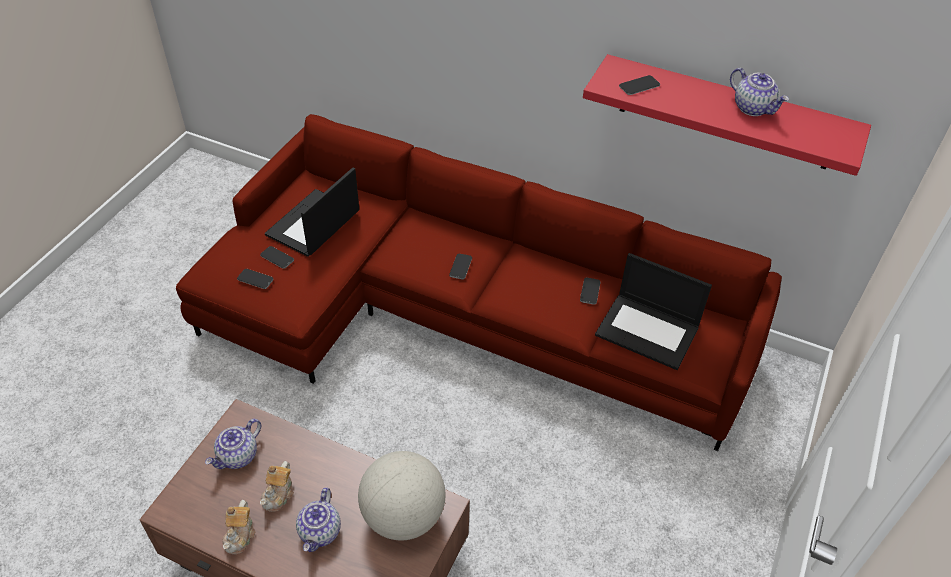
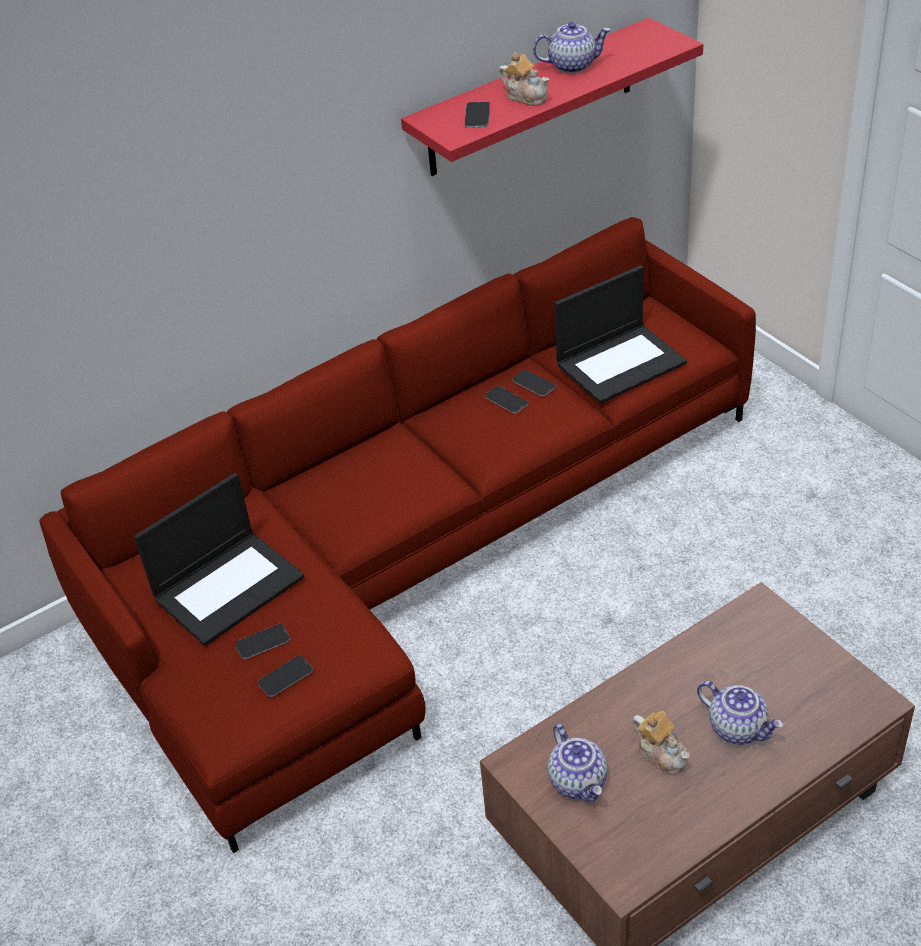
camera: 55 degrees left, 5 degrees down
teapot [222,500,256,554] -> teapot moved to [499,52,549,106]
laptop [265,168,359,257] -> laptop turned 105 degrees counterclockwise [134,473,304,646]
globe [358,451,446,540] -> none
phone [449,254,472,279] -> phone moved to [485,386,528,414]

